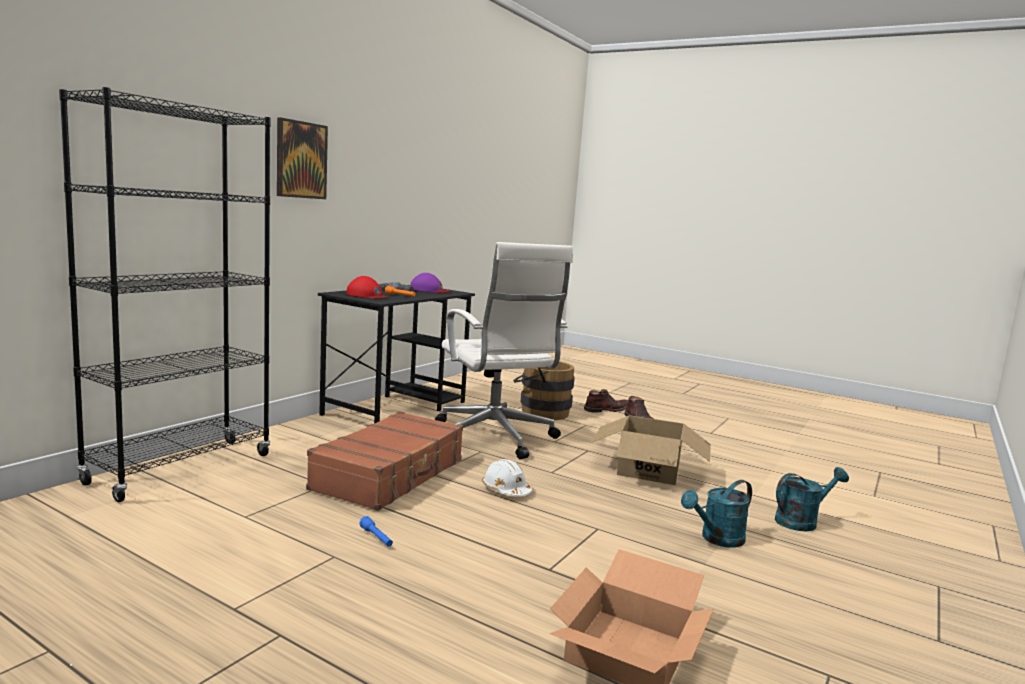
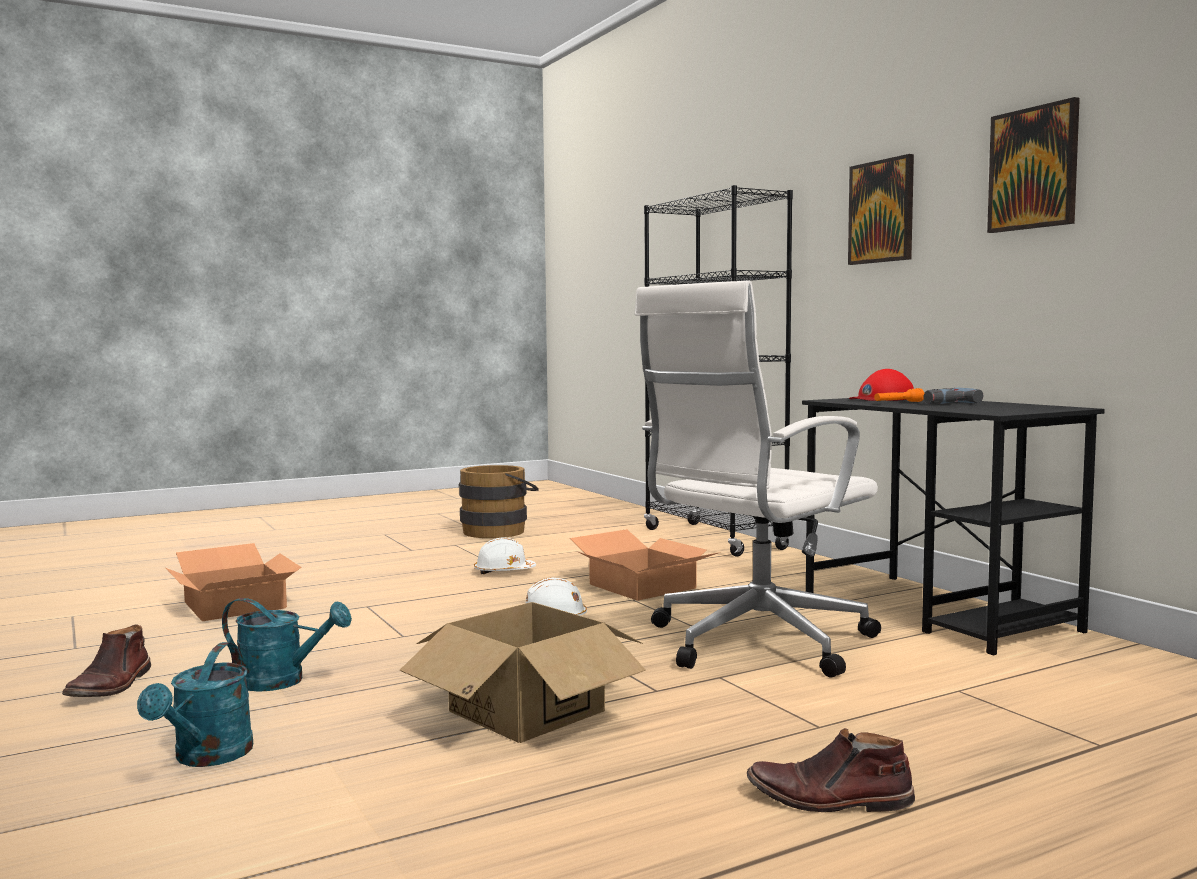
camera: 120 degrees right, 5 degrees down
brown suitcase [306,411,463,511] -> cardboard box [570,529,721,601]
blue flashlight [359,516,393,547] -> white hard hat [474,537,536,574]
purple cap [410,273,450,293] -> none
white office chair [435,242,573,460] -> white office chair turned 45 degrees counterclockwise [635,280,881,678]
brown bucket [513,361,575,420] -> brown bucket moved to [459,465,539,538]
brown boot [584,389,628,413] -> brown boot moved to [62,624,151,697]
turquoise watering can [681,480,752,548] -> turquoise watering can turned 105 degrees clockwise [222,598,352,692]
none -> picture [987,97,1080,233]

